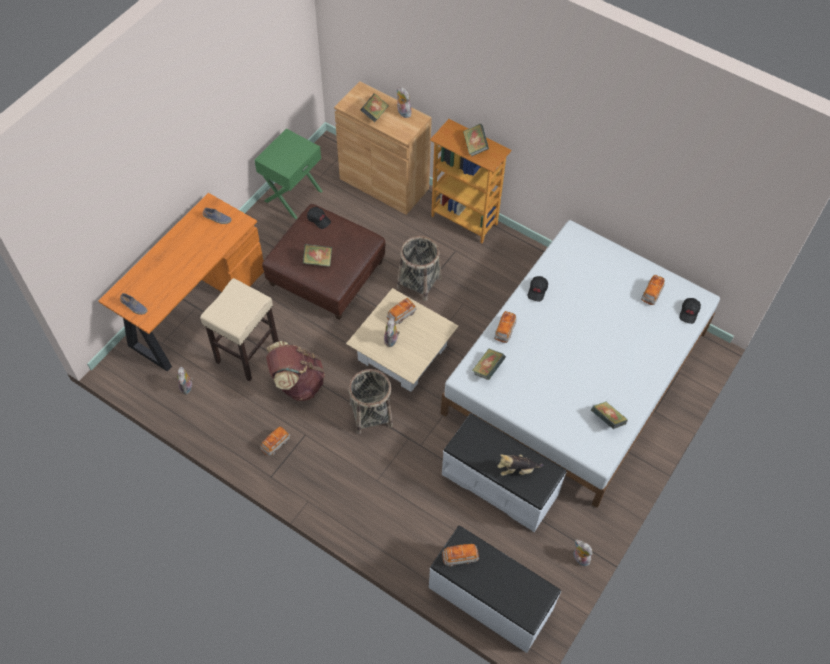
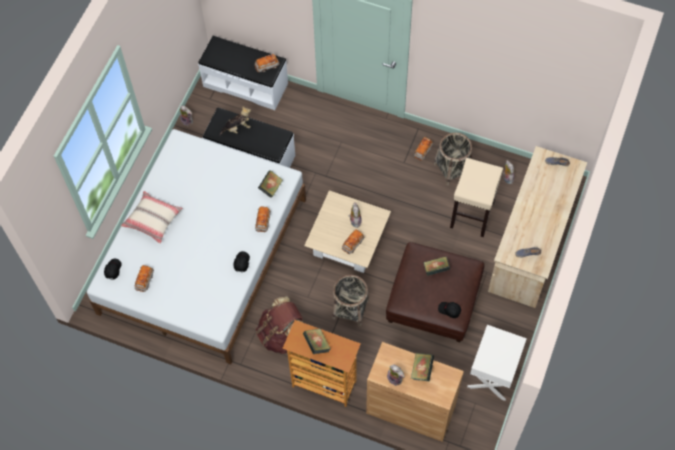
camera: 170 degrees right, 5 degrees up
orange desk [99,193,264,371] -> beige desk [488,146,587,308]
green nightstand [254,129,322,219] -> white nightstand [467,325,527,401]
brown backpack [266,341,325,401] -> brown backpack moved to [255,296,303,354]
basket [349,369,393,434] -> basket moved to [434,133,472,185]
book [591,402,628,429] -> none
none -> beige pillow [121,191,182,244]

